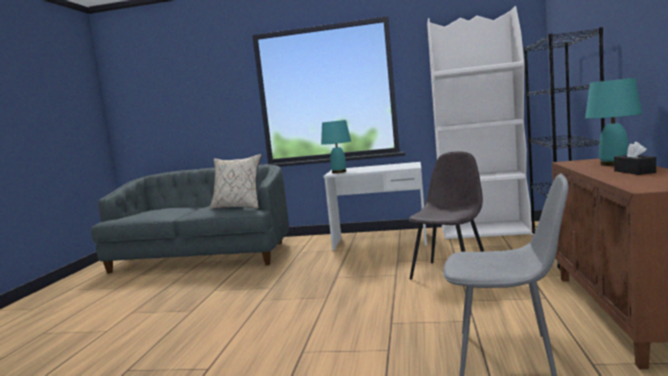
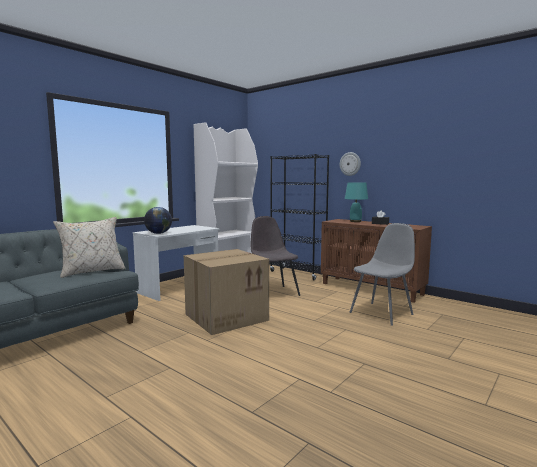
camera: 60 degrees left, 0 degrees up
turquoise table lamp [321,120,351,173] -> globe [144,207,172,234]
none -> cardboard box [184,249,269,335]
none -> wall clock [340,152,361,176]

